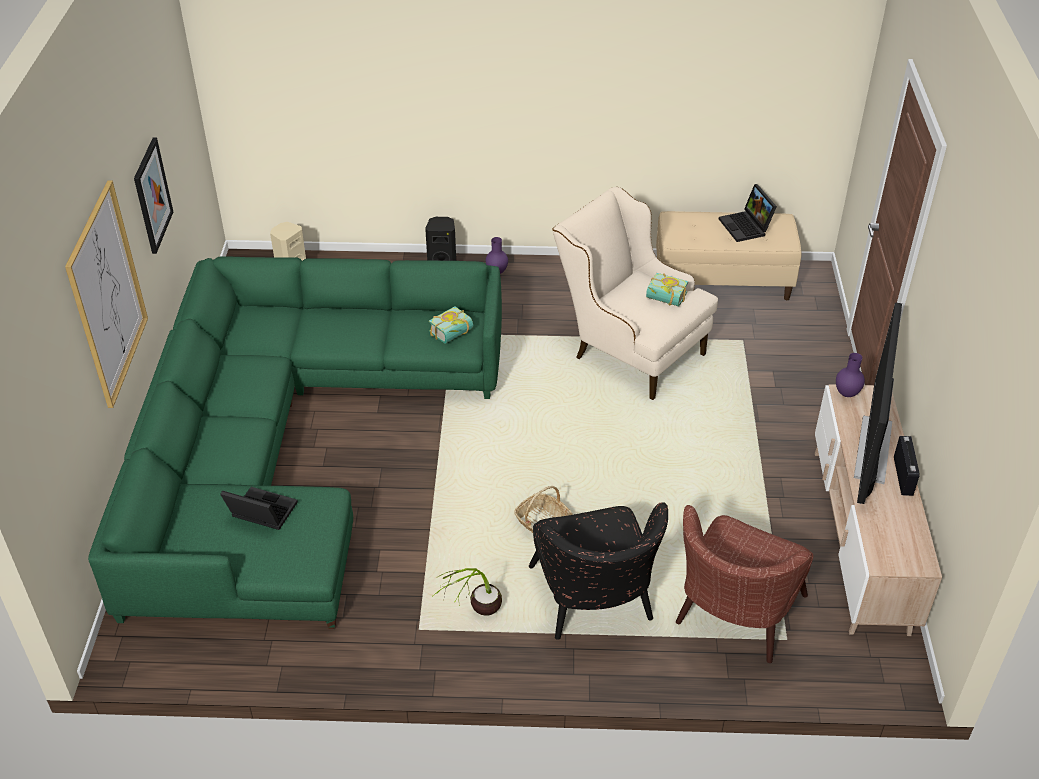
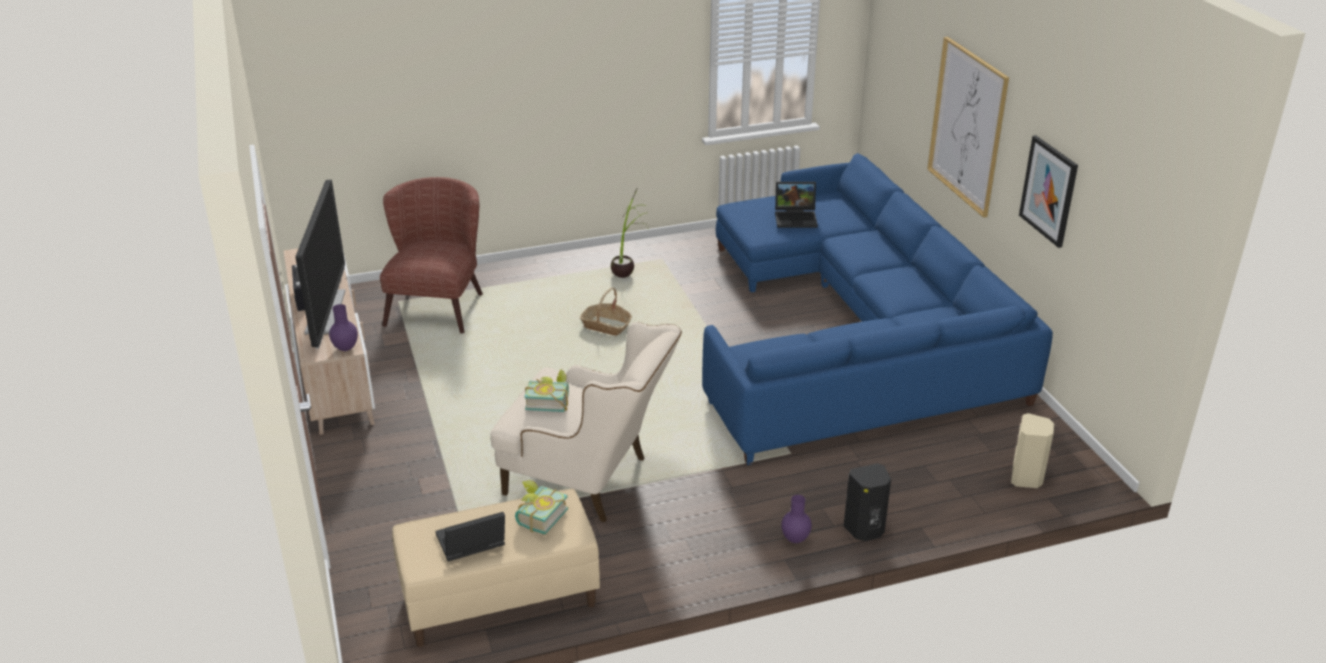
camera: 160 degrees right, 10 degrees down
green sofa [88,256,502,629] -> blue sofa [702,153,1053,465]
book [429,306,473,344] -> book moved to [515,480,568,534]
black armchair [529,502,668,640] -> none
laptop [719,184,777,242] -> laptop turned 75 degrees counterclockwise [435,512,505,561]

